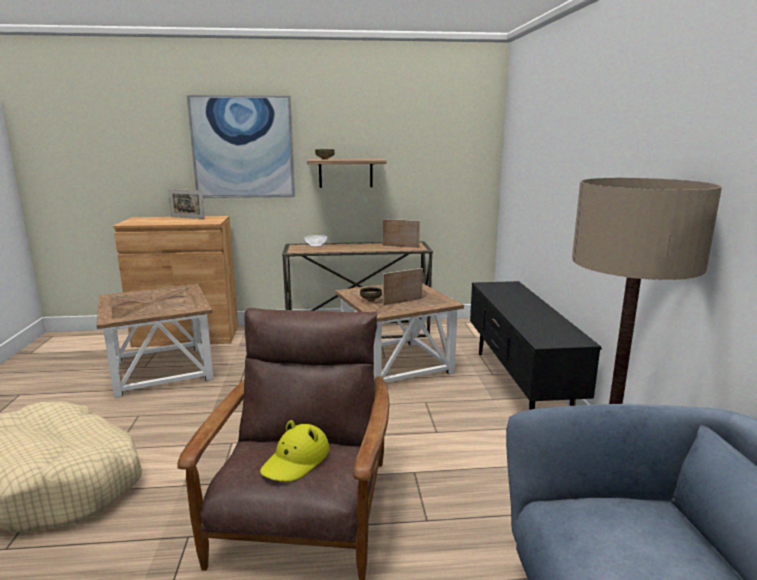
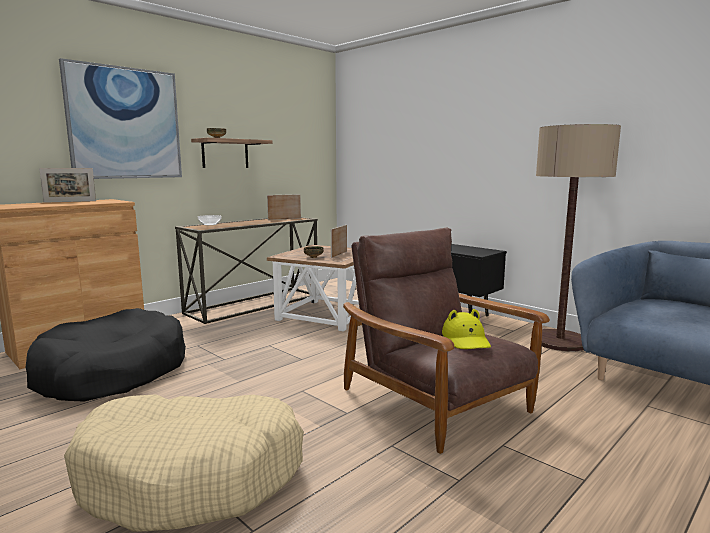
camera: 40 degrees left, 5 degrees down
brown side table [96,284,213,398] -> black dog bed [25,308,186,402]

